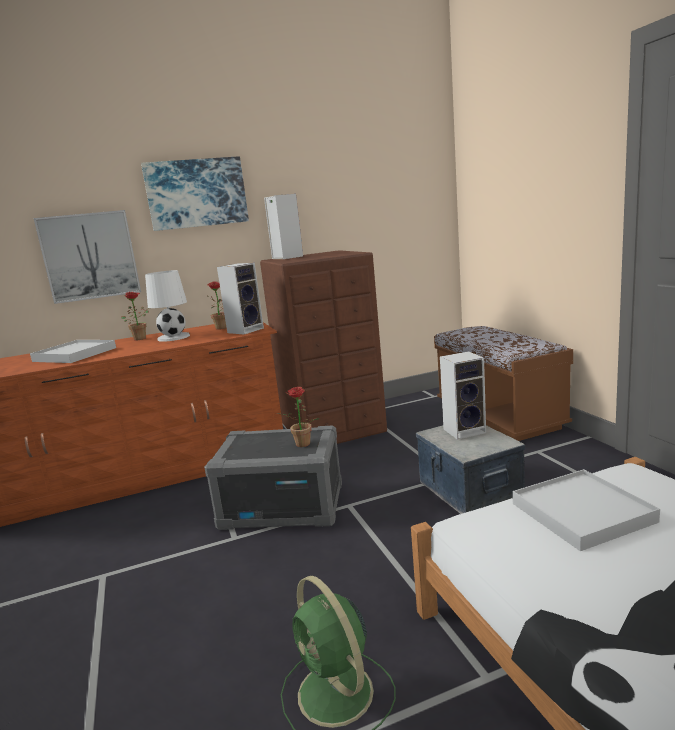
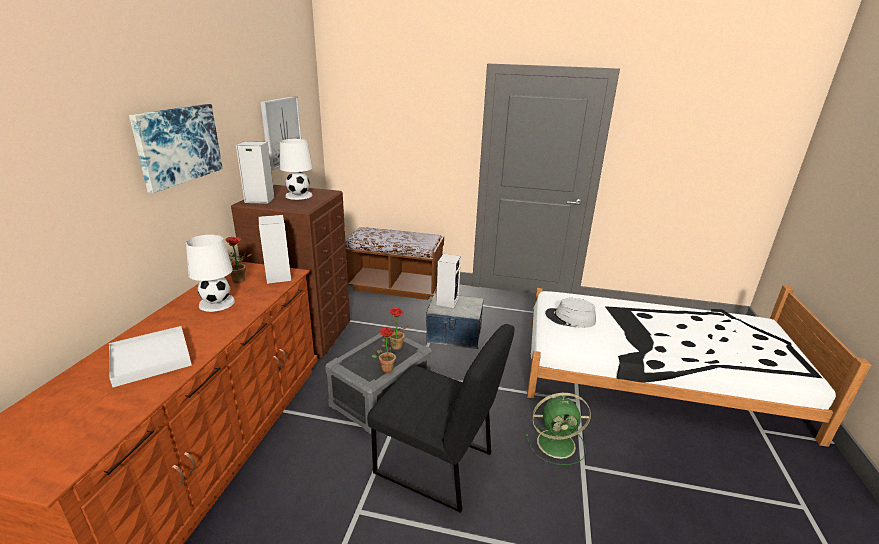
camera: 60 degrees left, 10 degrees up
picture [34,210,141,304] -> picture moved to [260,96,302,170]
potted plant [121,292,149,340] -> potted plant moved to [372,328,396,373]
white tray [512,469,660,551] -> grey hat [545,298,596,328]
none -> white table lamp [280,139,313,200]
none -> black chair [367,324,514,513]

